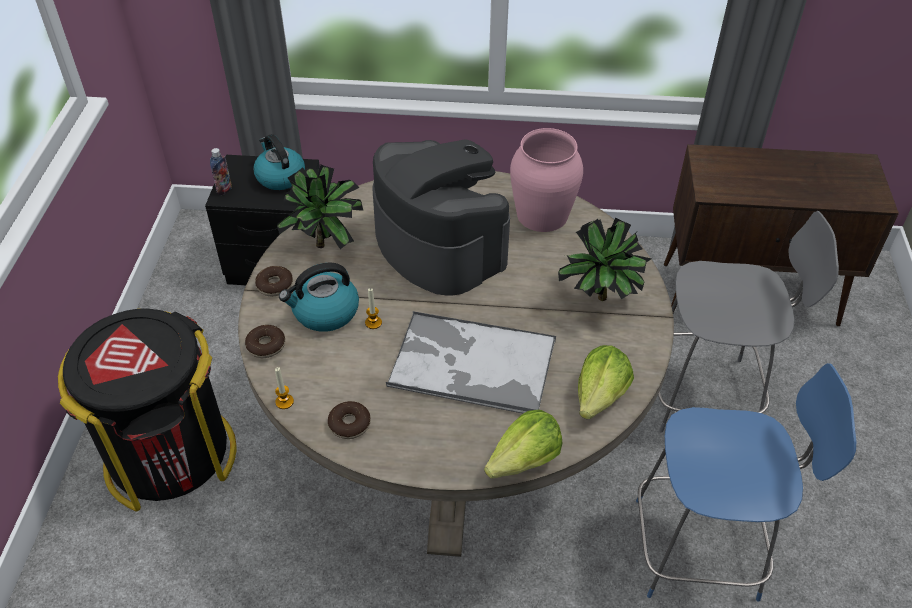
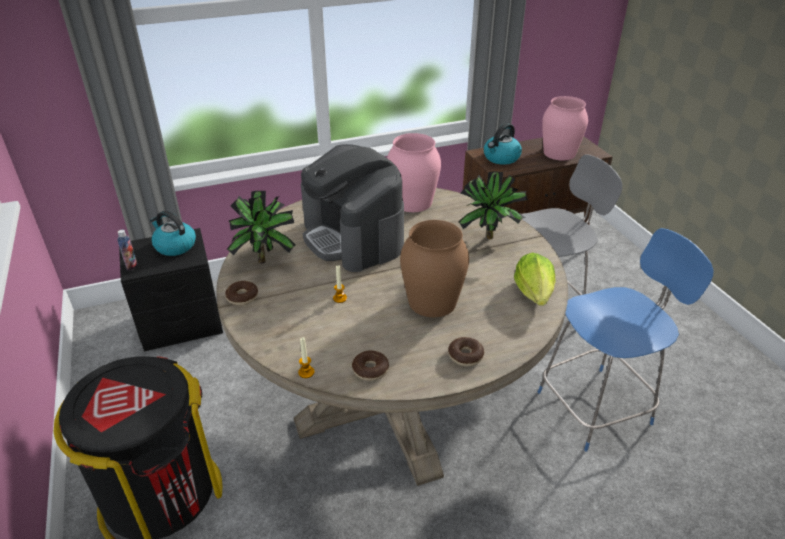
camera: 25 degrees left, 10 degrees down
donut [245,325,285,358] -> donut moved to [448,337,484,366]
kettle [279,262,359,332] -> kettle moved to [484,123,522,165]
coffee machine [372,139,510,295] -> coffee machine turned 150 degrees counterclockwise [301,144,404,272]
tray [386,311,556,413] -> brown vase [400,220,469,317]
lettuce [484,410,562,479] -> none
none -> pink vase [542,96,588,161]

